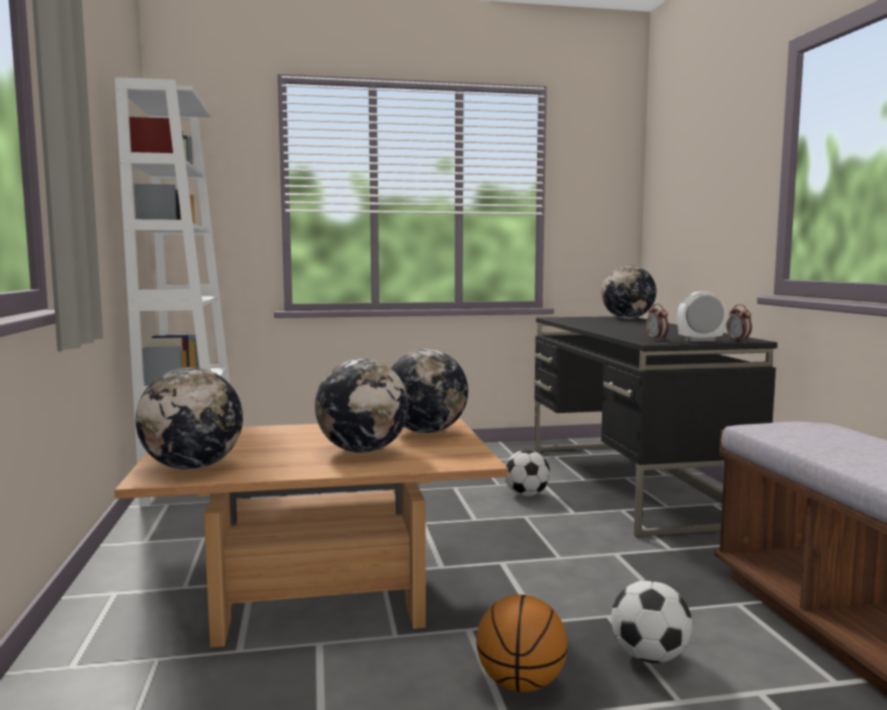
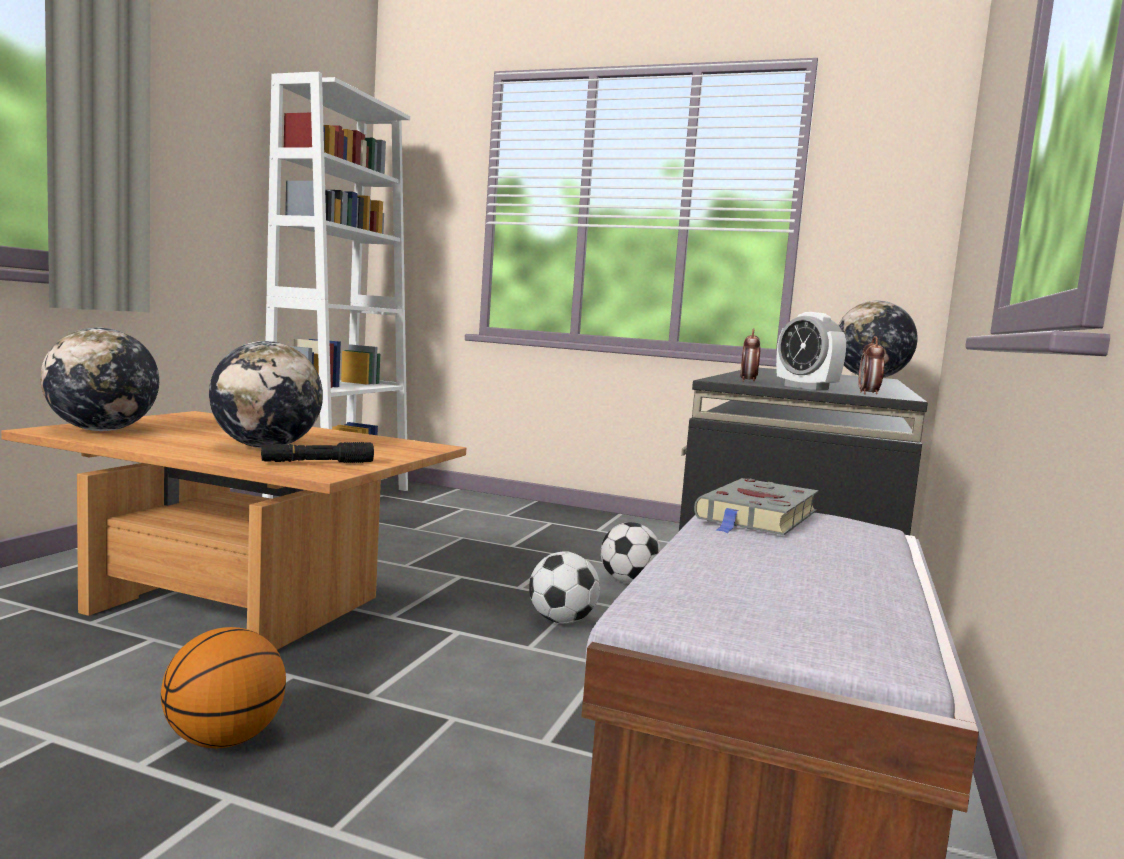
camera: 30 degrees right, 0 degrees up
globe [391,349,468,433] -> none
football [611,580,692,663] -> football moved to [529,551,600,624]
alarm clock [677,291,726,342] -> alarm clock turned 150 degrees counterclockwise [776,312,846,390]
none -> black flashlight [261,442,374,463]
none -> grey book [694,478,819,535]

